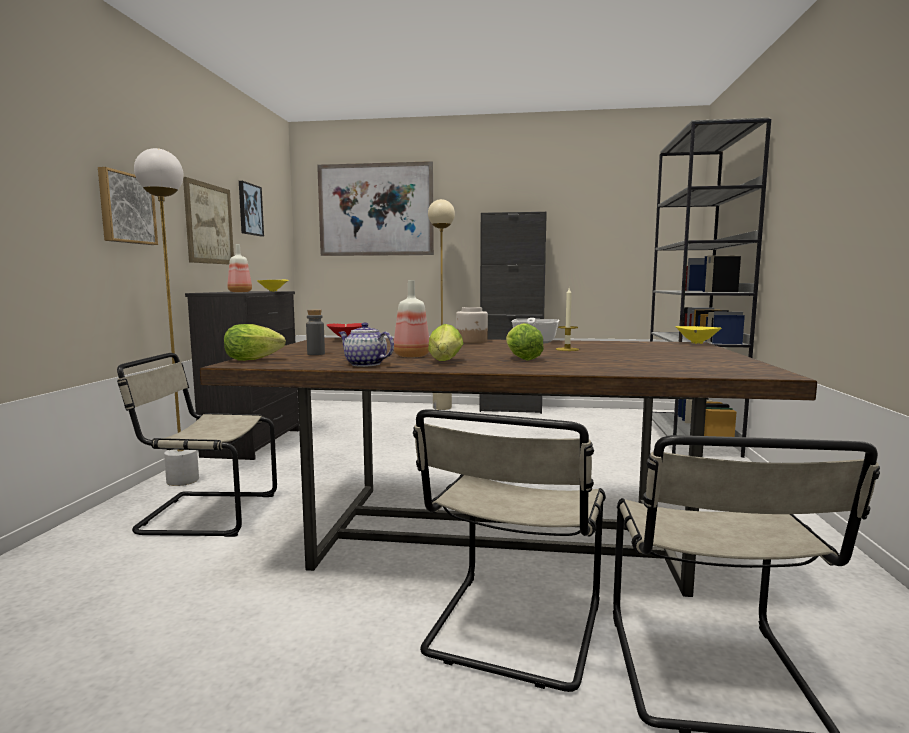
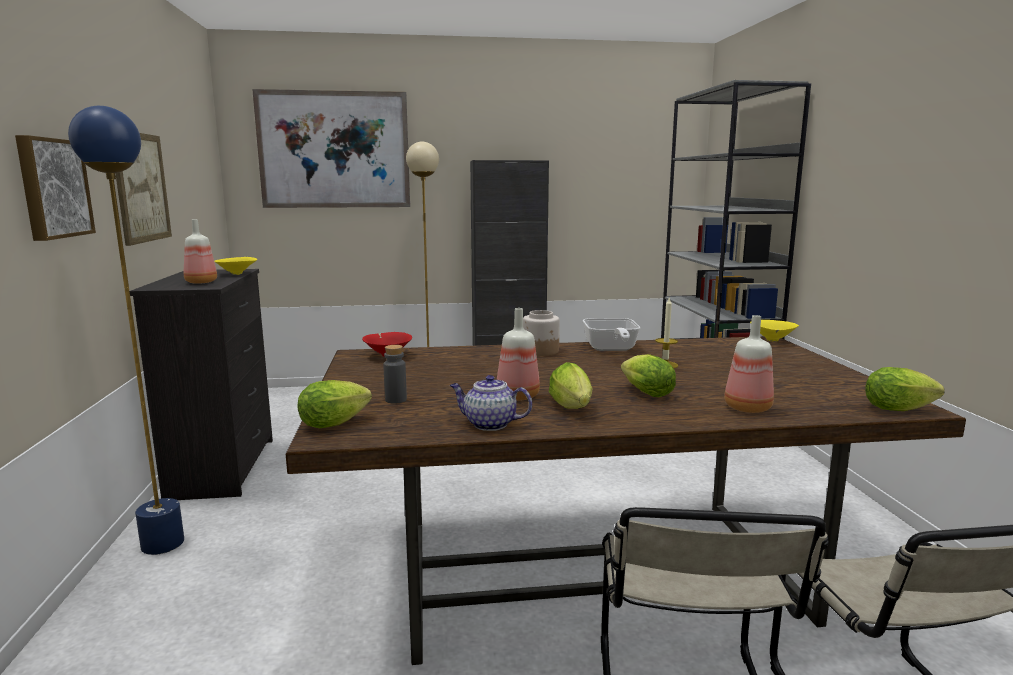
camera: 15 degrees left, 5 degrees up
beige chair [117,353,277,537] -> none
white floor lamp [134,148,199,486] -> blue floor lamp [68,106,184,555]
picture [239,181,264,236] -> none
none -> bottle [724,315,774,413]
none -> lettuce [865,367,945,411]

